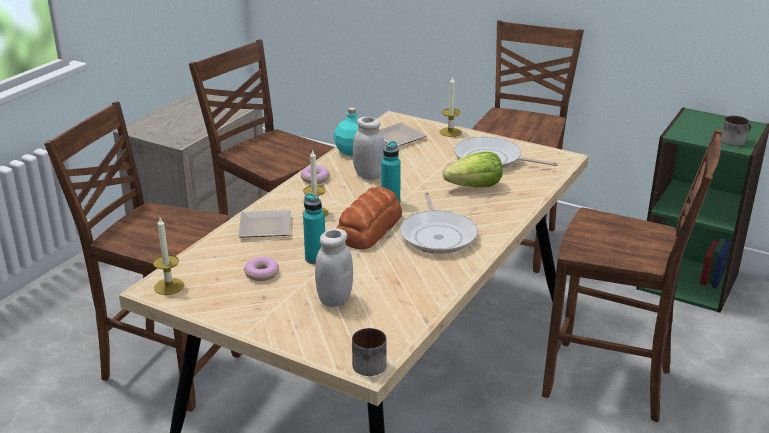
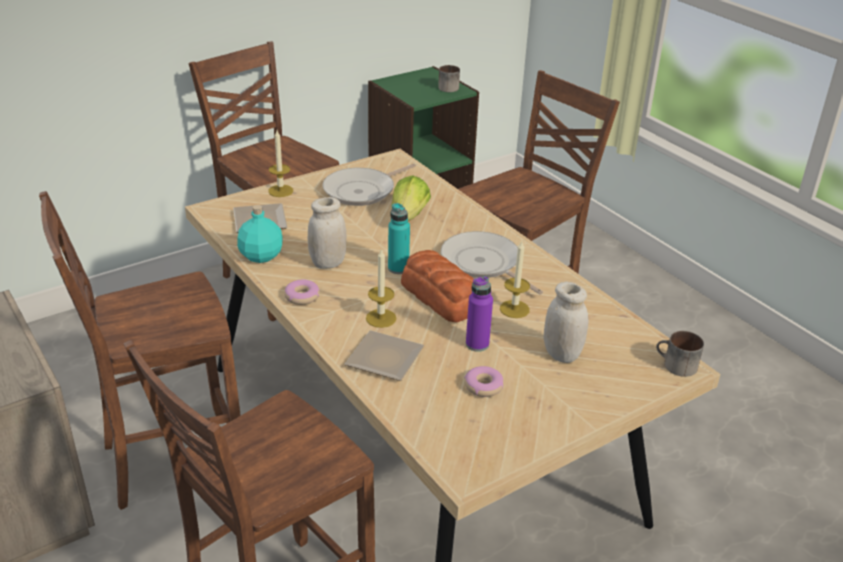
camera: 65 degrees left, 5 degrees up
candle [153,218,184,295] -> candle moved to [500,242,530,318]
turquoise bottle [303,193,325,264] -> purple bottle [466,276,493,352]
frying pan [400,192,478,254] -> frying pan turned 150 degrees counterclockwise [441,231,543,295]

